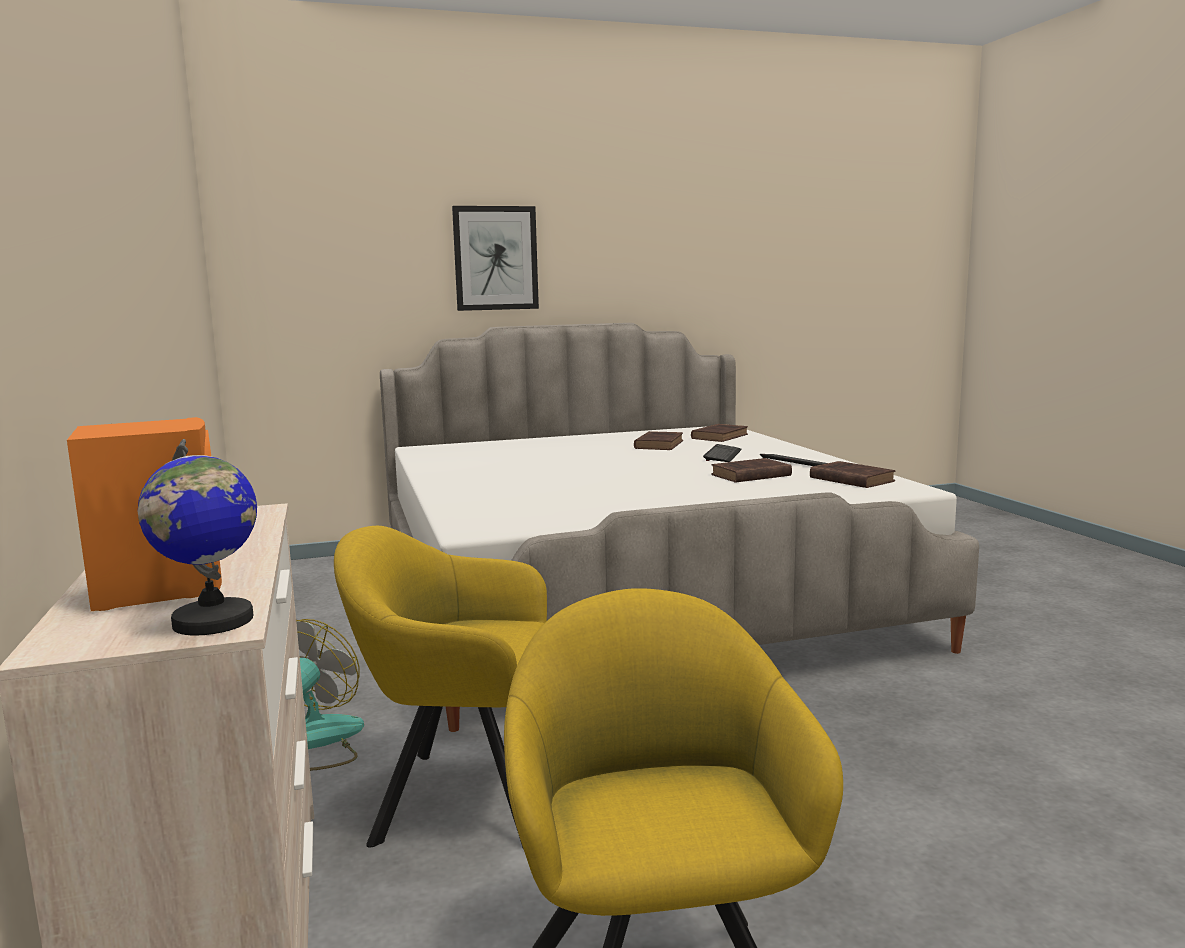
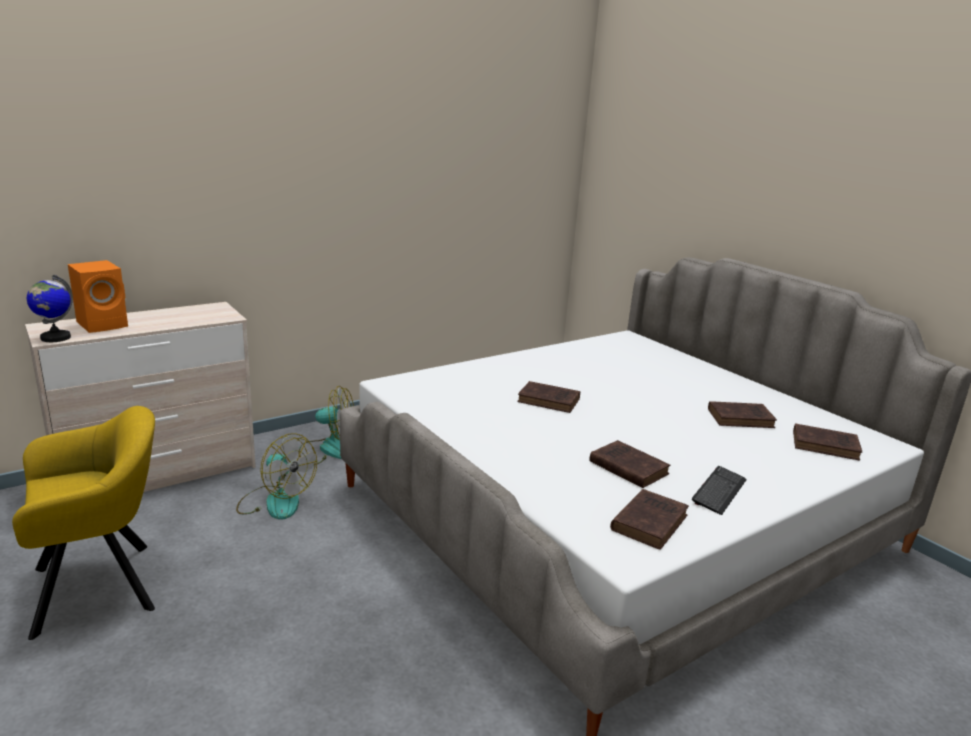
camera: 70 degrees right, 10 degrees up
yellow armchair [334,526,547,848] -> fan [236,433,317,520]
picture [452,206,539,311] -> none
keyboard [703,444,742,462] -> none
none -> brown book [517,381,580,413]

